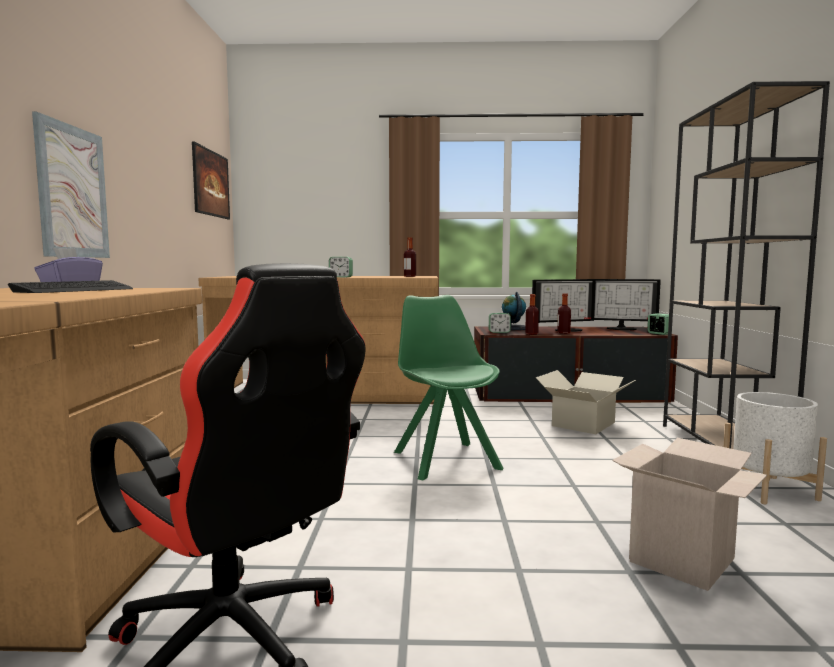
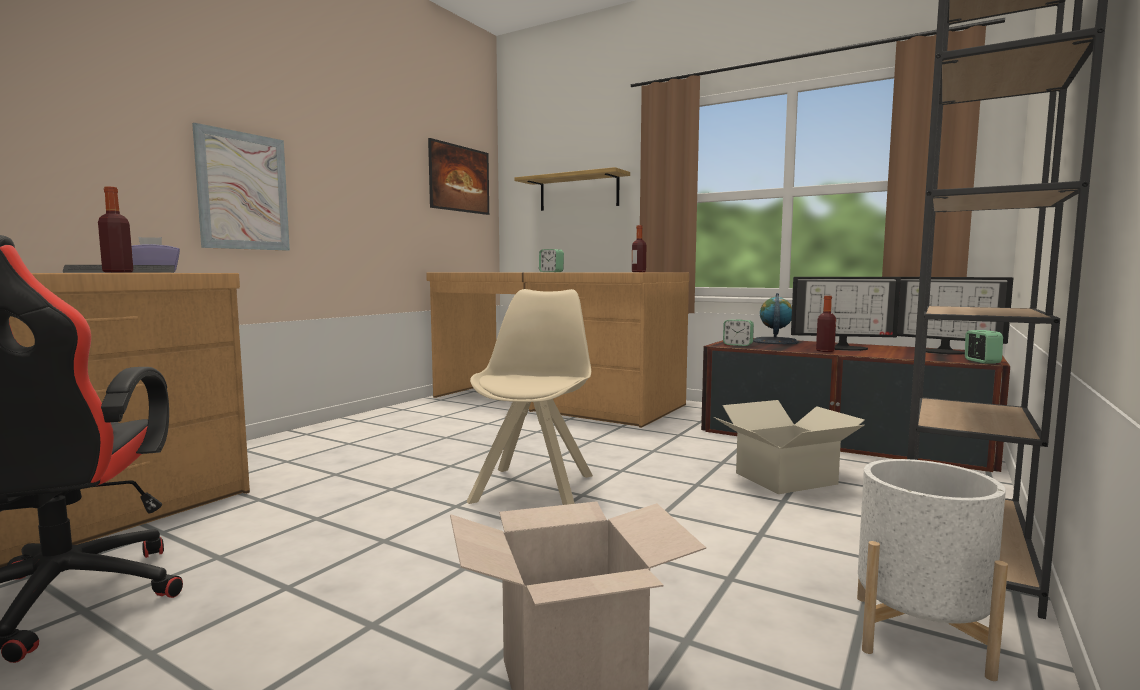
camera: 30 degrees right, 0 degrees up
green chair [394,295,504,481] -> beige chair [466,289,593,505]
bottle [525,294,539,335] -> bottle moved to [98,186,133,273]
none -> shelf [514,167,630,211]

